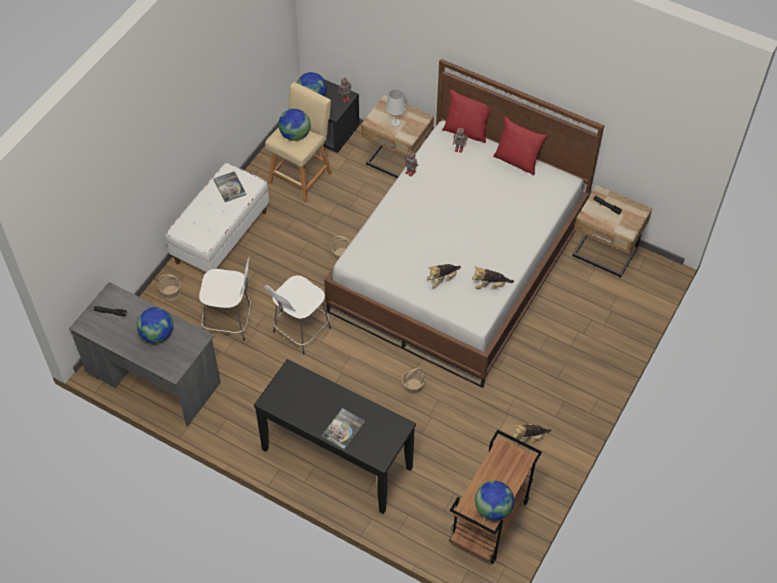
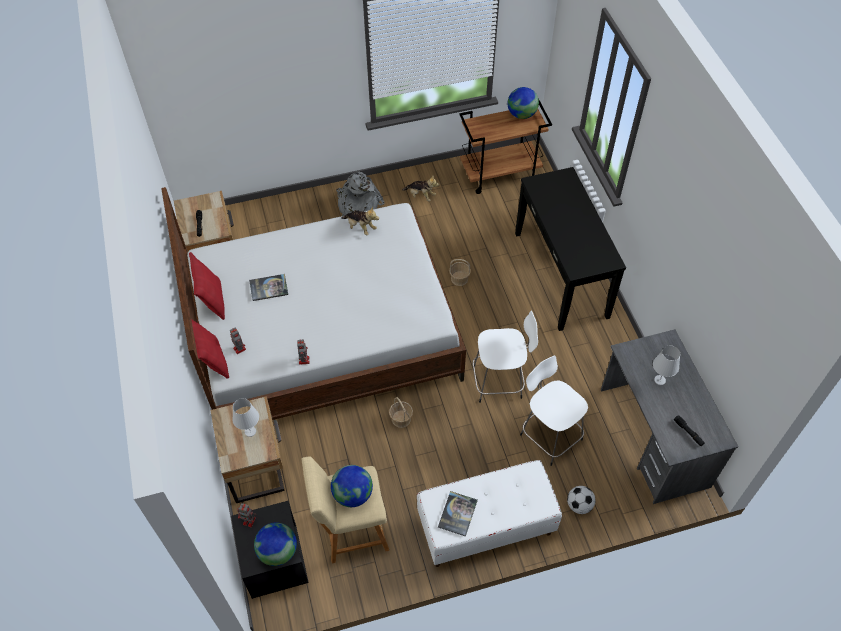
camera: 135 degrees left, 0 degrees up
globe [137,307,173,343] -> white table lamp [653,345,680,385]
basket [158,274,181,301] -> football [567,486,596,514]
book [321,408,365,450] -> book moved to [249,274,288,301]
plush toy [427,264,461,288] -> none
none -> grey backpack [336,172,384,216]

